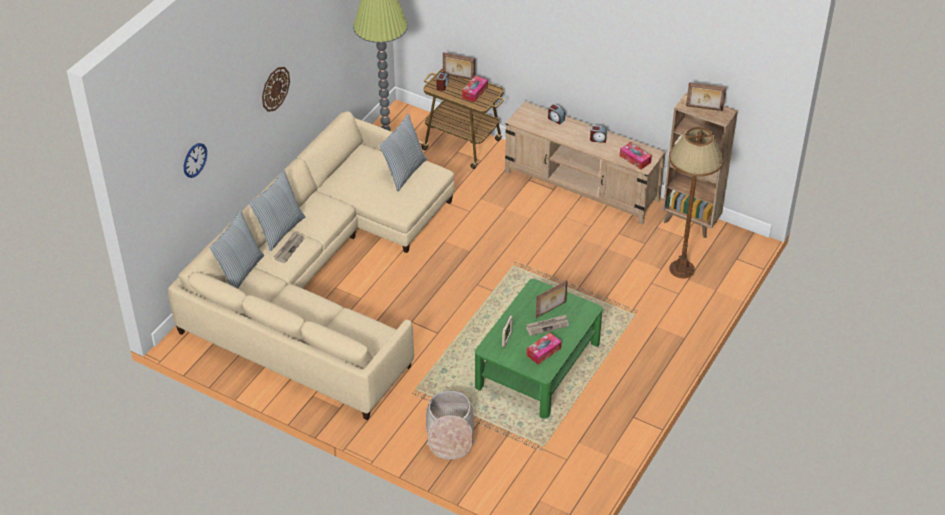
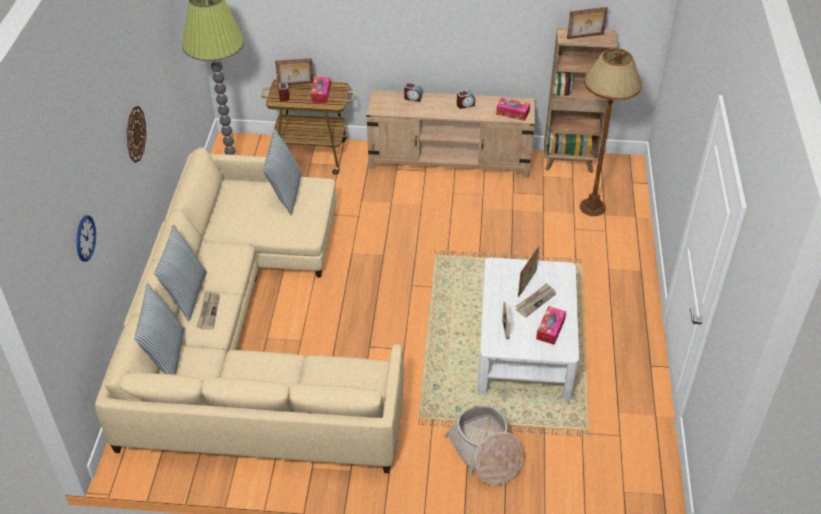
camera: 25 degrees left, 0 degrees up
green coffee table [475,279,603,419] -> white coffee table [478,258,579,401]

